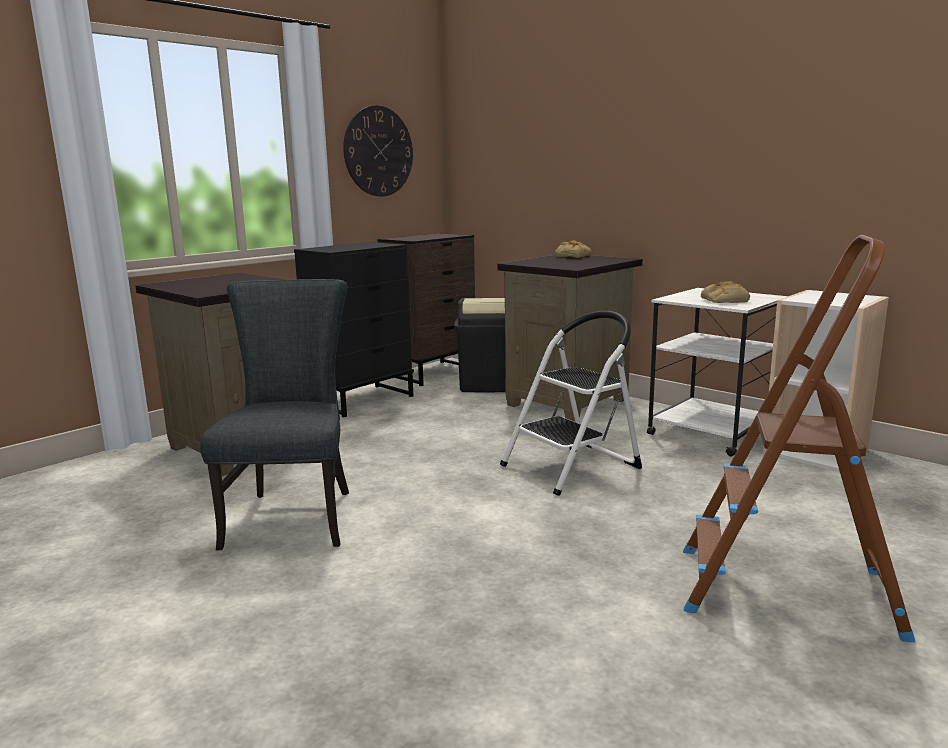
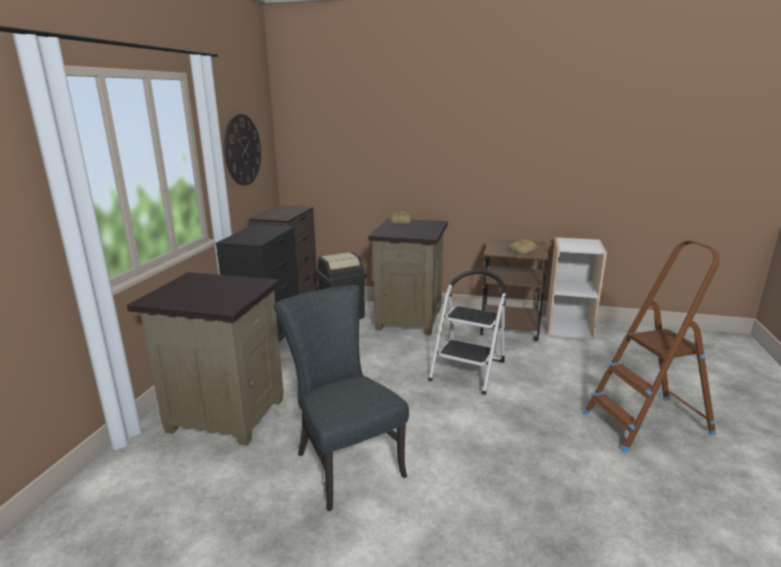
camera: 30 degrees left, 5 degrees up
white cart [647,288,788,457] -> brown cart [480,239,549,341]

